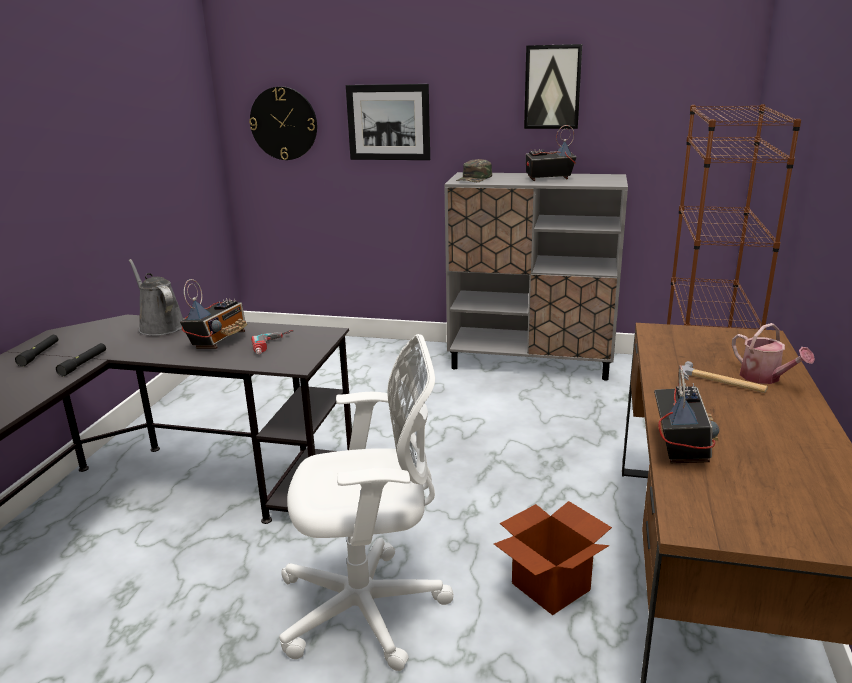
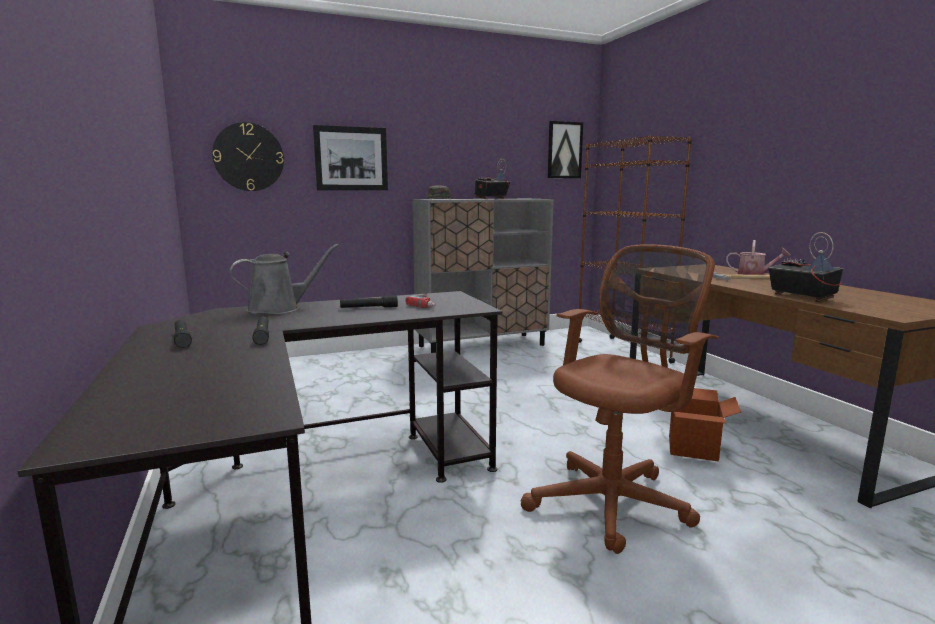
camera: 35 degrees left, 10 degrees down
grey watering can [129,259,183,336] -> grey watering can turned 135 degrees clockwise [230,244,339,314]
radio [180,279,247,349] -> black flashlight [340,295,398,308]
white office chair [279,334,454,671] -> brown office chair [520,244,719,554]
picture [524,44,582,129] -> picture moved to [548,121,583,178]

